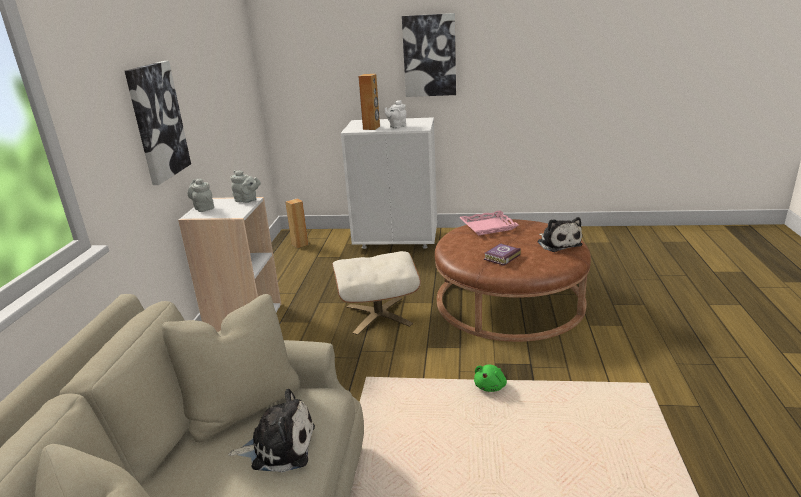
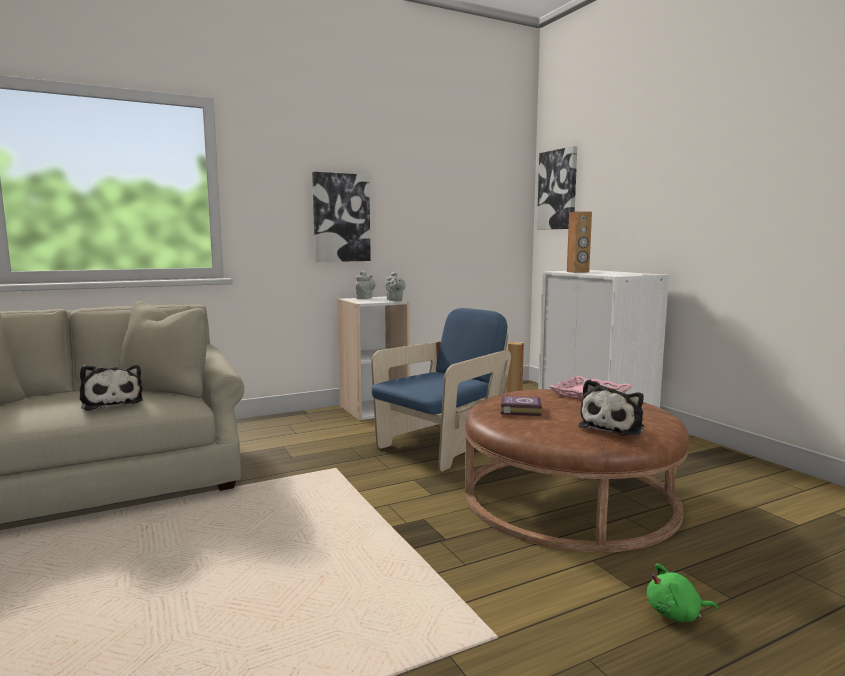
camera: 55 degrees right, 15 degrees down
beige ottoman [332,251,421,335] -> blue armchair [371,308,511,472]
white teapot [384,100,406,129] -> none
picture [402,13,456,97] -> picture moved to [537,146,577,230]
green plush toy [474,365,507,392] -> green plush toy moved to [647,564,718,622]

